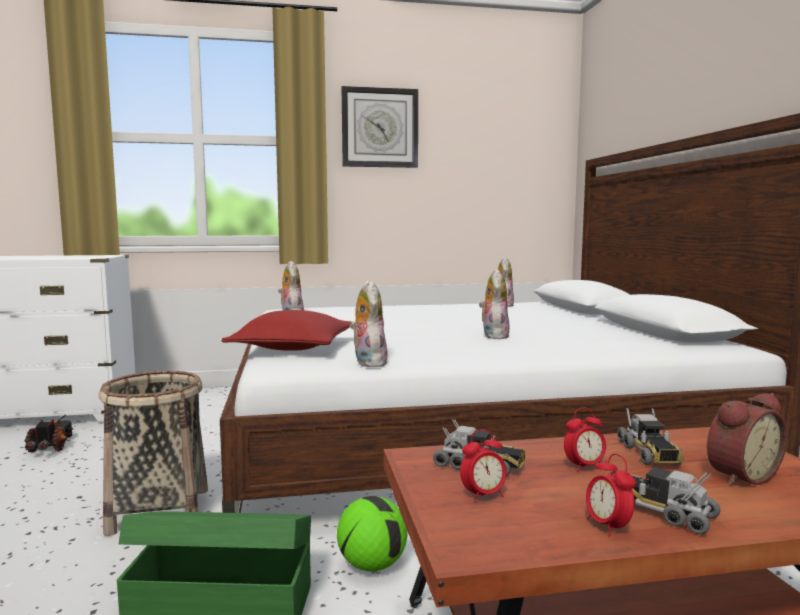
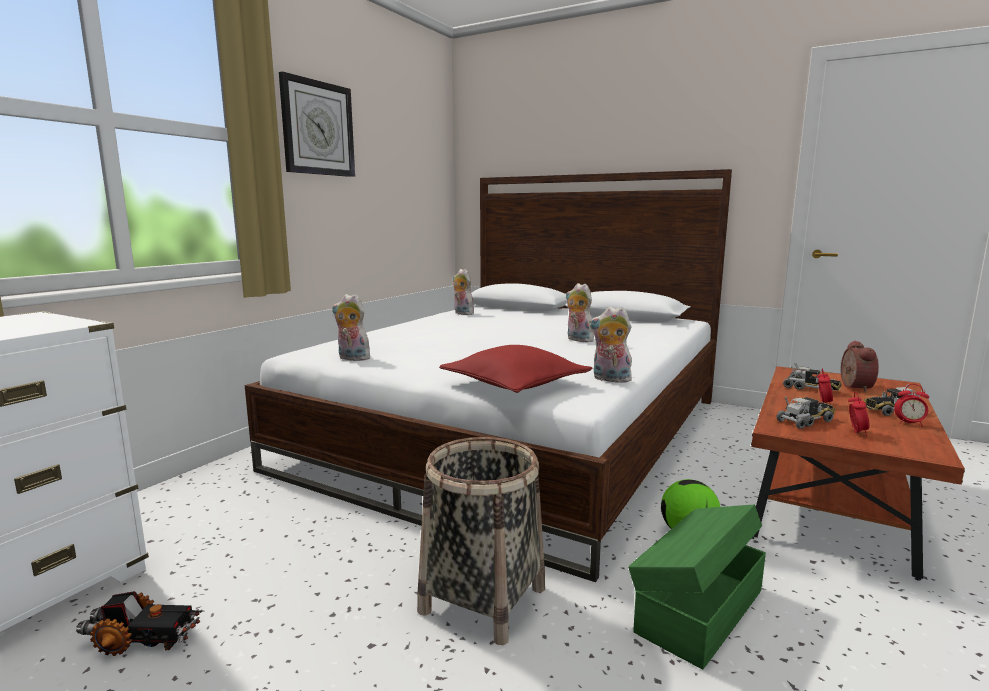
camera: 50 degrees left, 5 degrees up
toy truck [24,415,73,452] -> toy truck turned 150 degrees clockwise [76,591,202,656]

